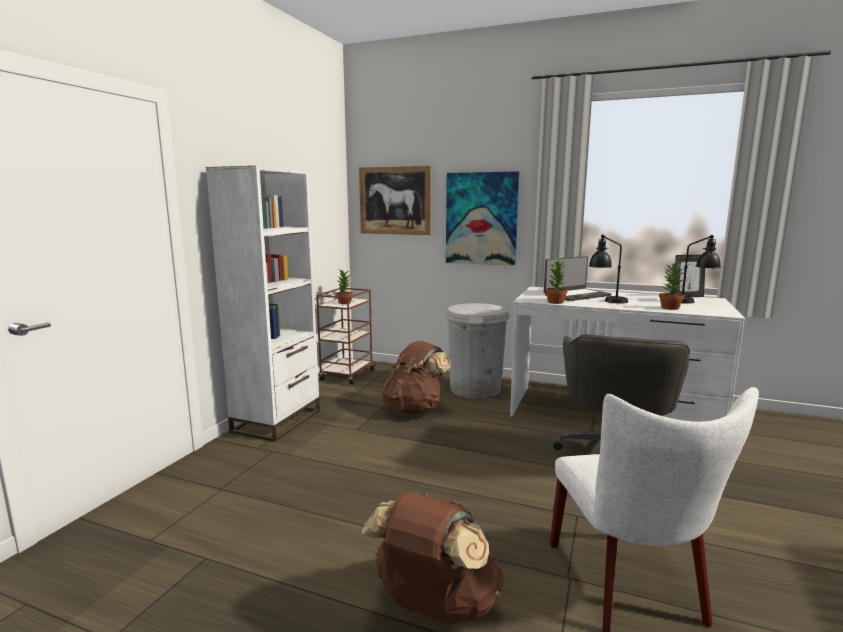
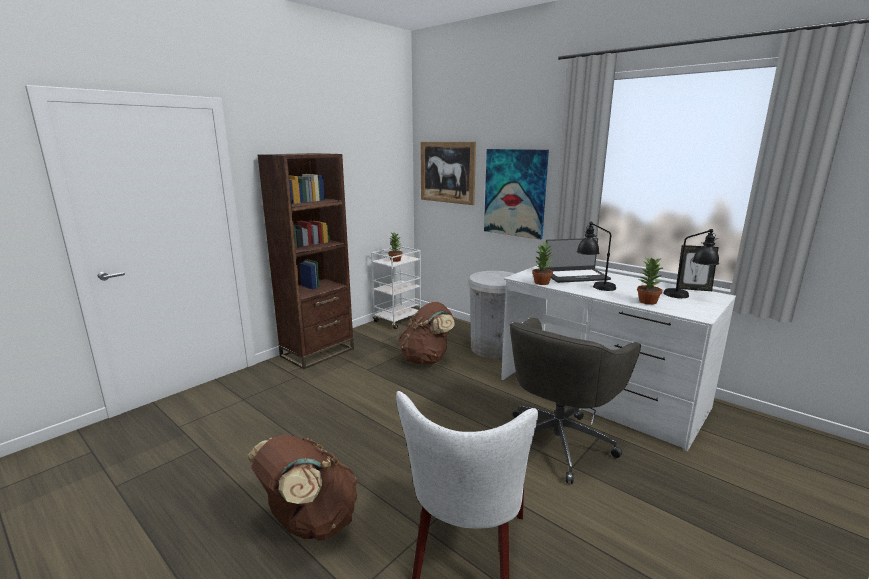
camera: 20 degrees right, 5 degrees up
white bookcase [206,166,320,442] -> brown bookcase [257,153,354,369]
brown cart [316,288,376,384] -> white cart [371,246,421,329]

